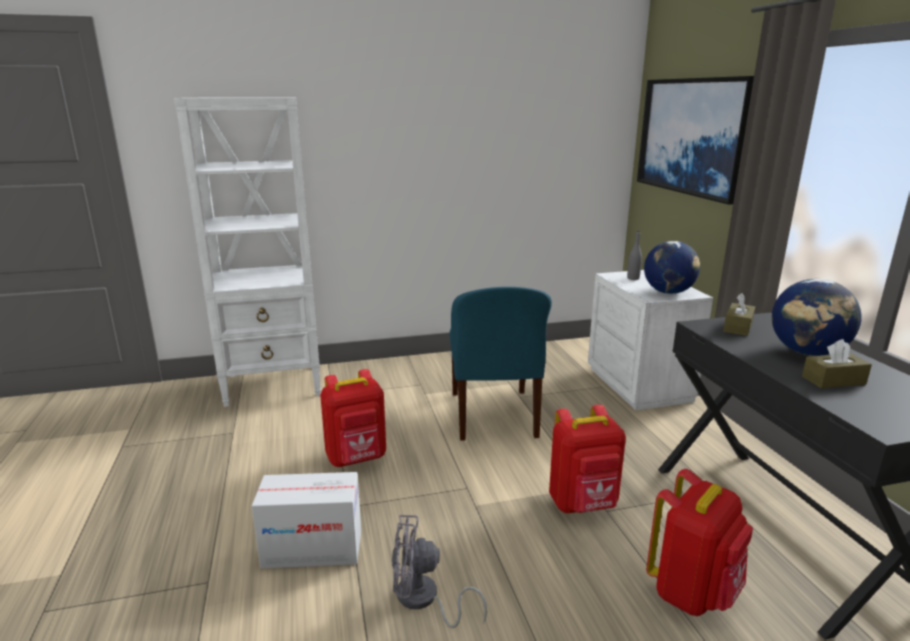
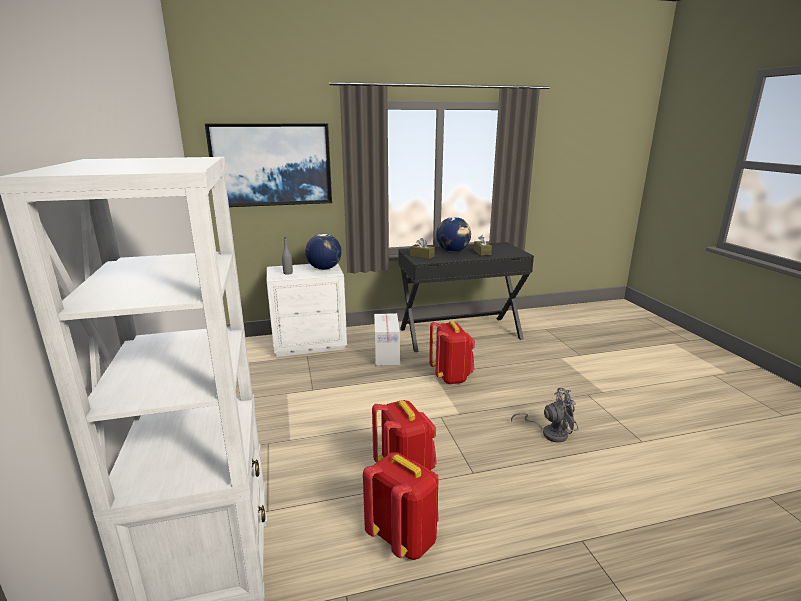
camera: 90 degrees left, 0 degrees up
cardboard box [251,472,361,569] -> cardboard box moved to [374,313,400,366]
grey fan [392,515,487,628] -> grey fan turned 90 degrees counterclockwise [511,388,578,443]
blue chair [449,287,552,441] -> none
red backpack [646,469,753,616] -> red backpack moved to [363,452,439,560]

